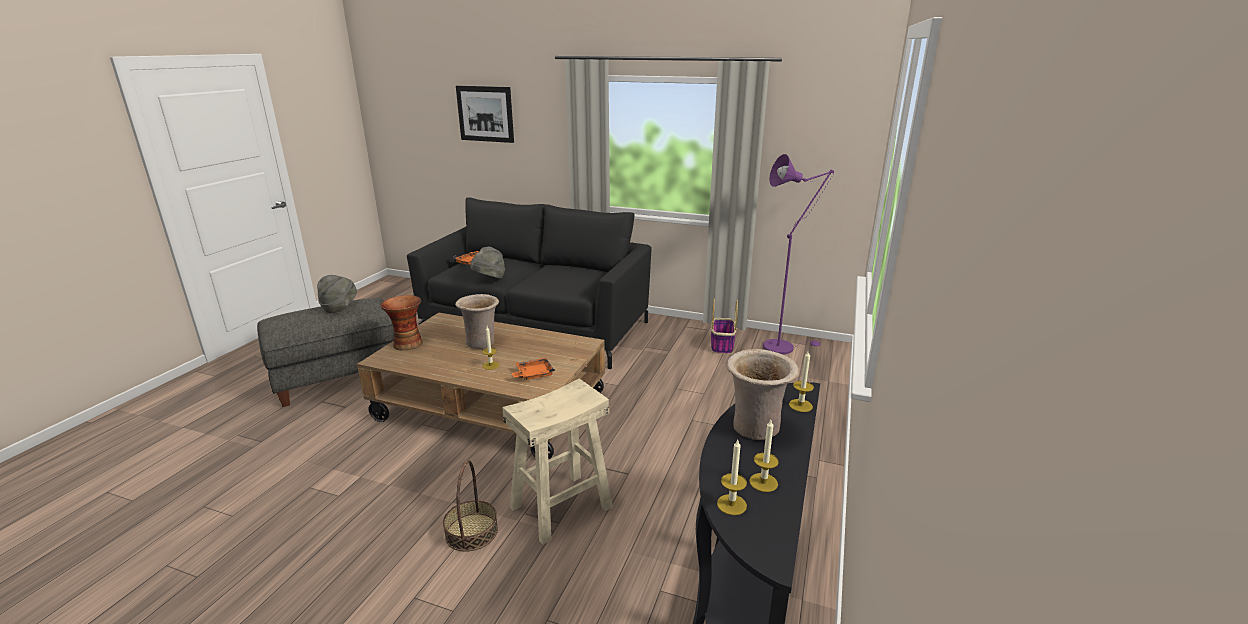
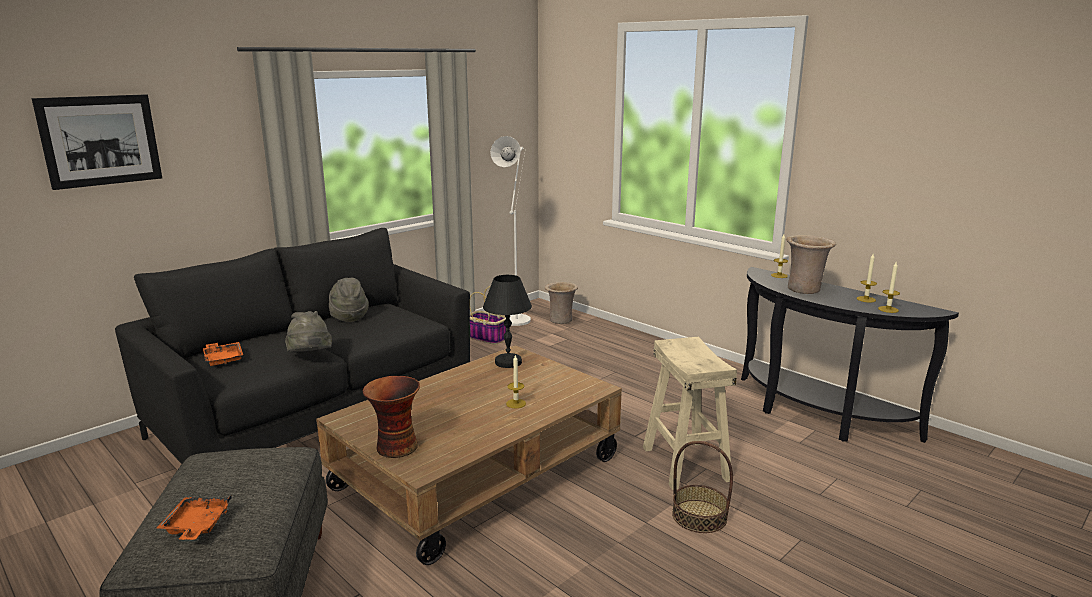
camera: 65 degrees left, 5 degrees down
grey hat [317,275,357,313] -> grey hat moved to [329,278,369,322]
beige vase [455,294,499,349] -> beige vase moved to [545,282,578,324]
orange tray [512,358,555,380] -> orange tray moved to [157,496,231,540]
purple floor lamp [763,154,834,354] -> white floor lamp [490,136,531,326]
none -> black table lamp [483,275,532,368]

